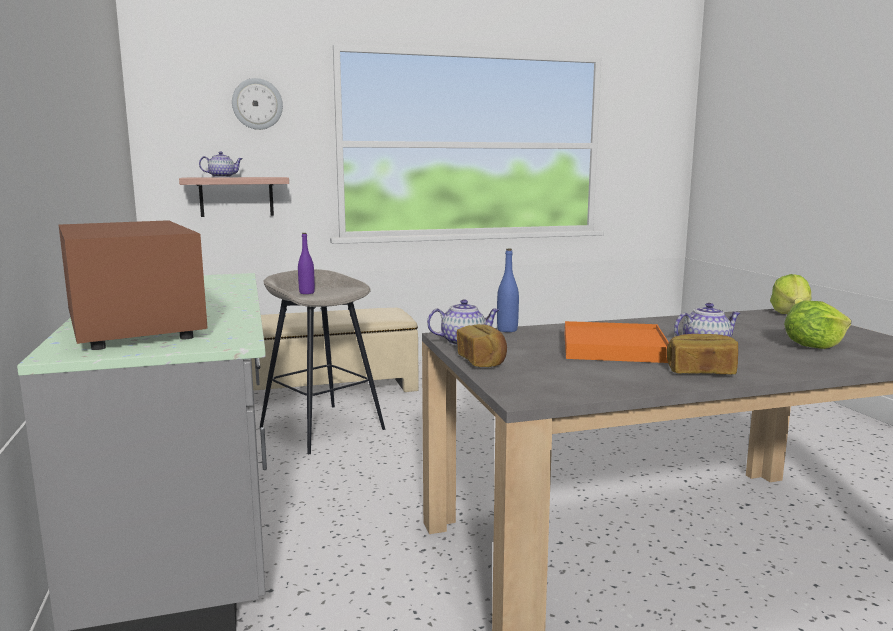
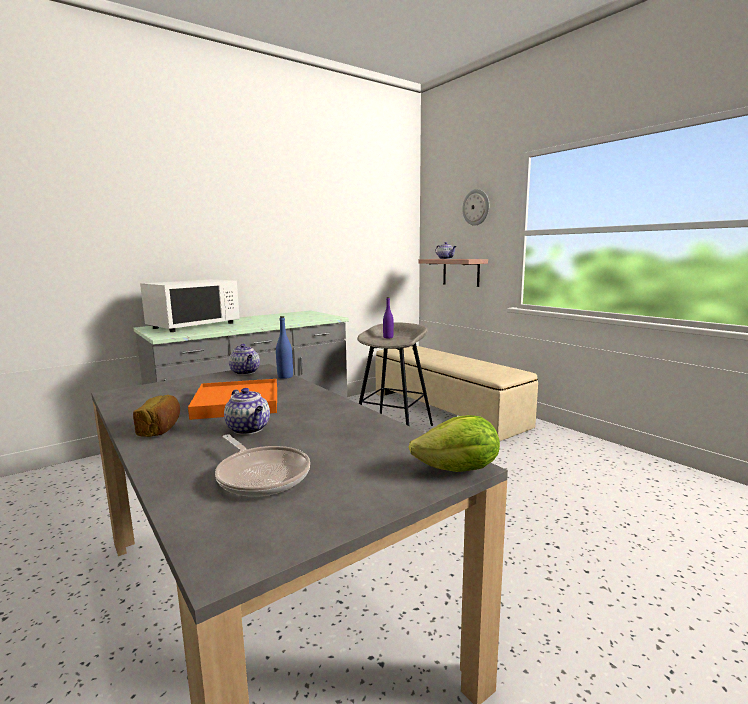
camera: 70 degrees right, 0 degrees up
brown microwave [59,220,208,350] -> white microwave [140,279,240,332]
bread [457,324,507,367] -> none
lettuce [784,300,851,349] -> frying pan [215,434,310,497]

